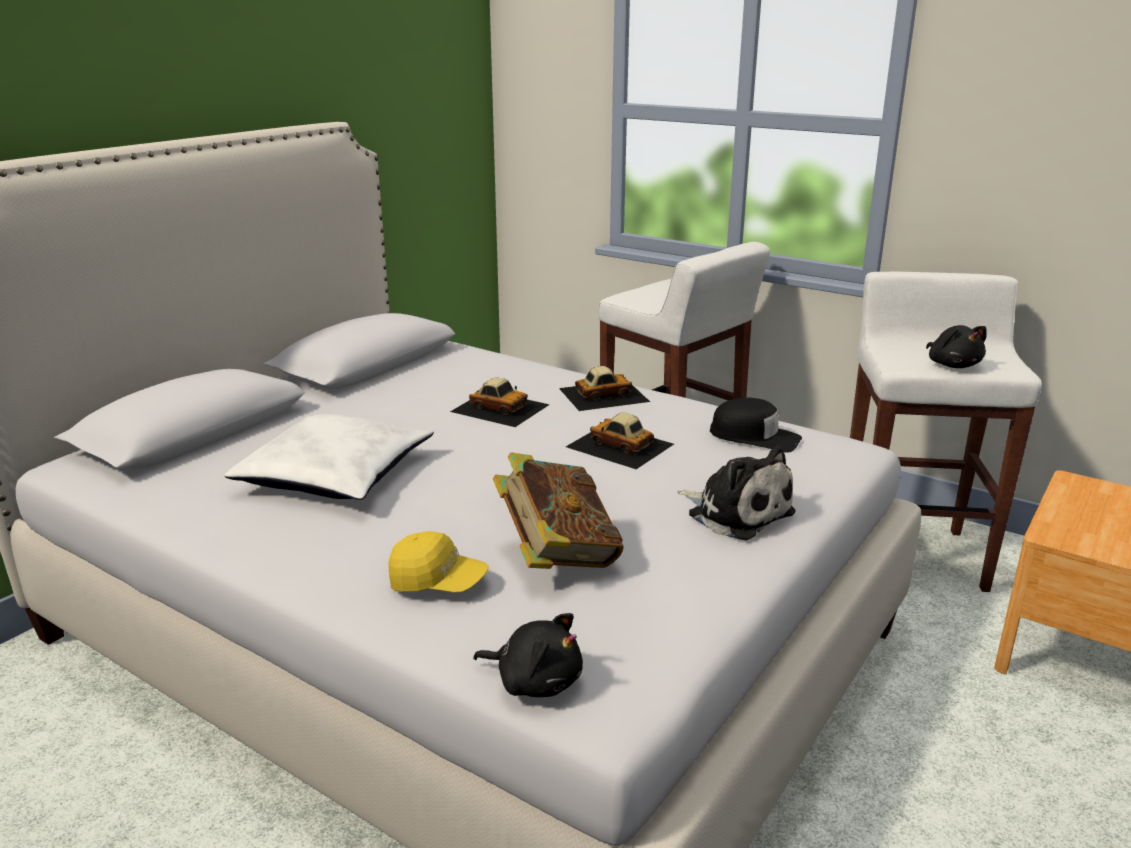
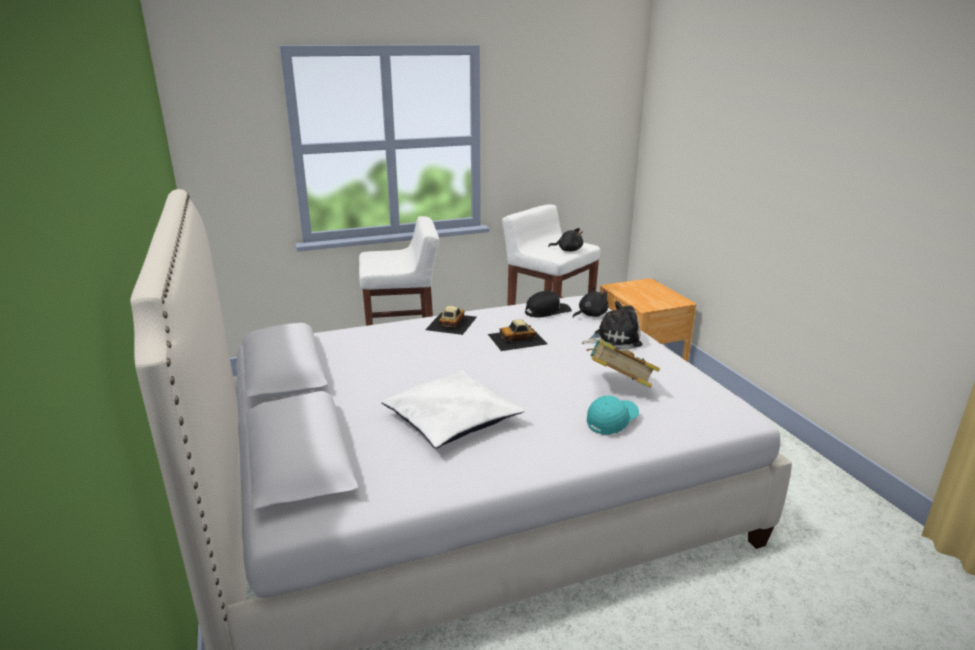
camera: 55 degrees left, 0 degrees up
yellow cap [388,531,489,592] -> turquoise cap [587,396,639,435]
toy car [450,378,550,427] -> none
black plush toy [473,613,583,697] -> black plush toy moved to [572,287,608,318]

